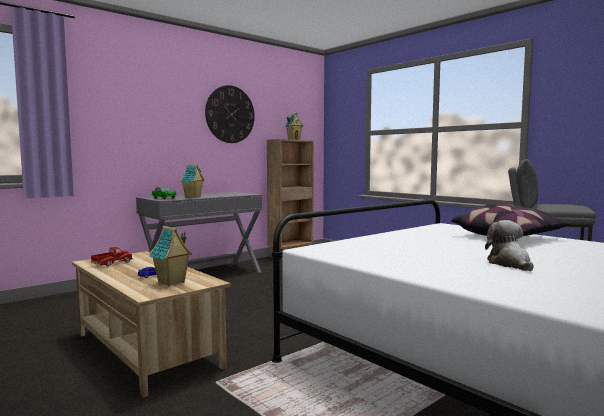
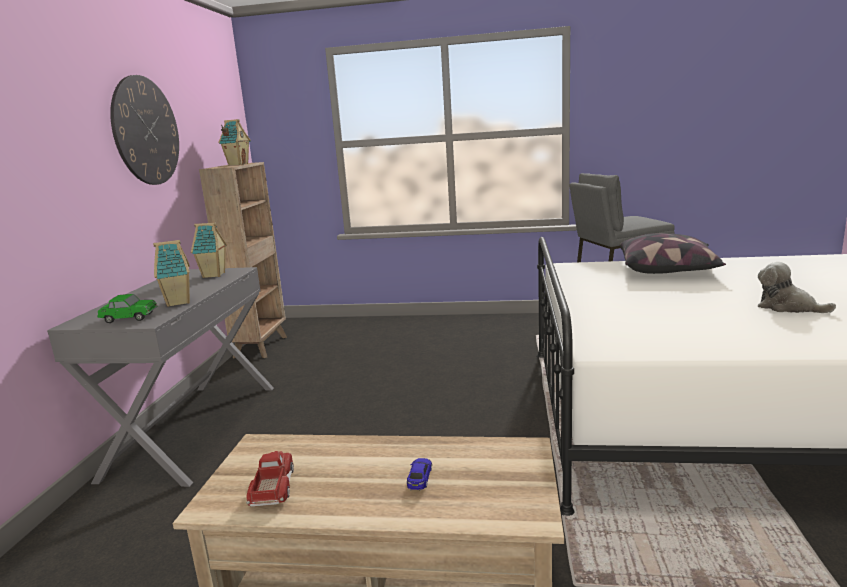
camera: 40 degrees left, 10 degrees up
toy house [149,226,192,286] -> toy house moved to [191,222,227,278]

